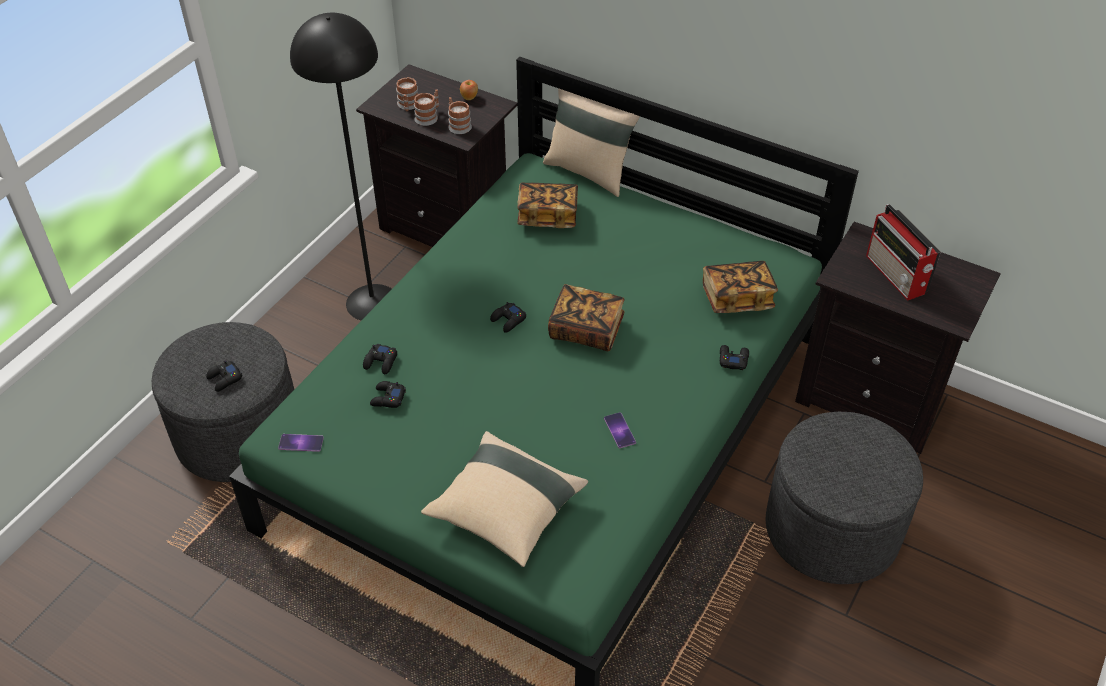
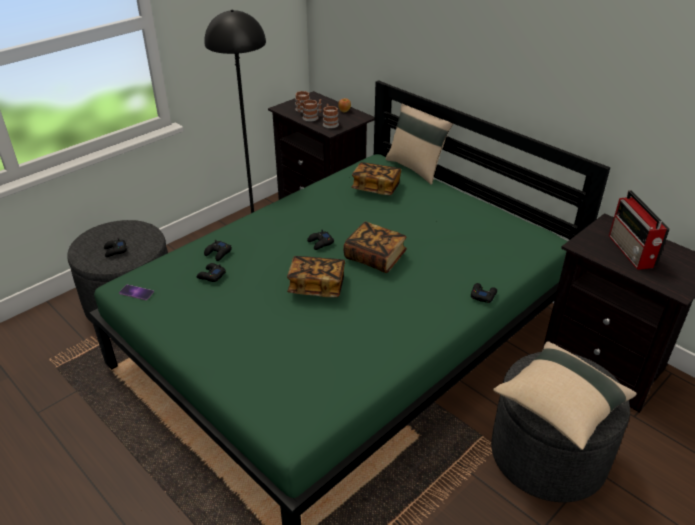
camera: 15 degrees right, 10 degrees down
beige pillow [421,431,588,567] -> beige pillow moved to [493,341,637,450]
phone [604,412,636,448] -> none
book [703,261,778,313] -> book moved to [287,256,345,297]

